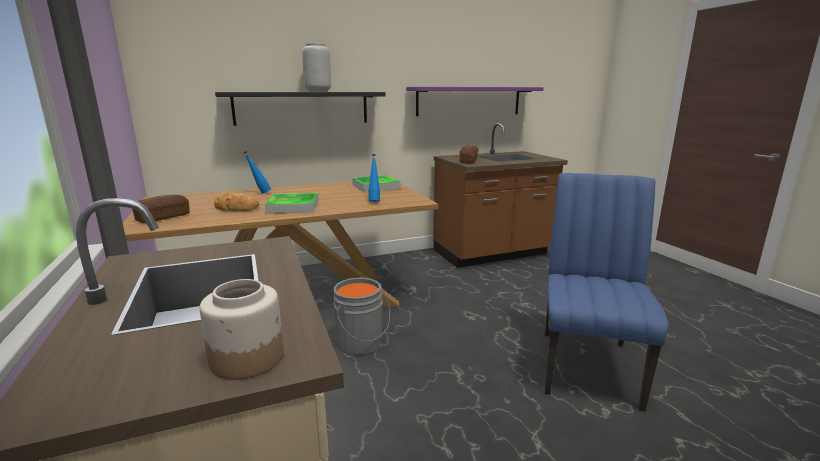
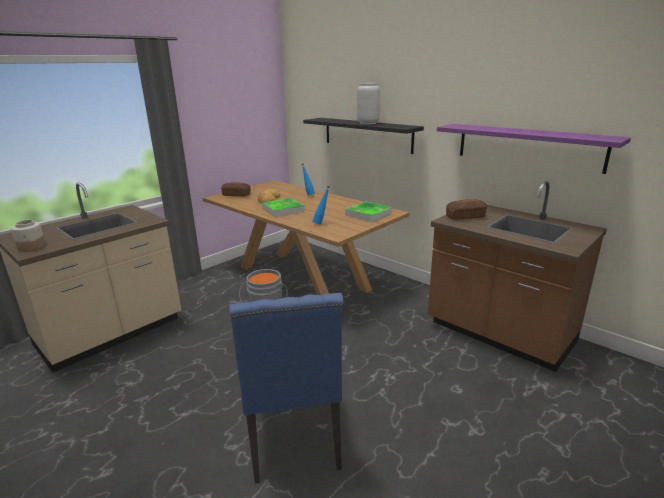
camera: 65 degrees right, 5 degrees up
blue chair [545,173,669,411] -> blue chair turned 90 degrees clockwise [229,293,343,483]

